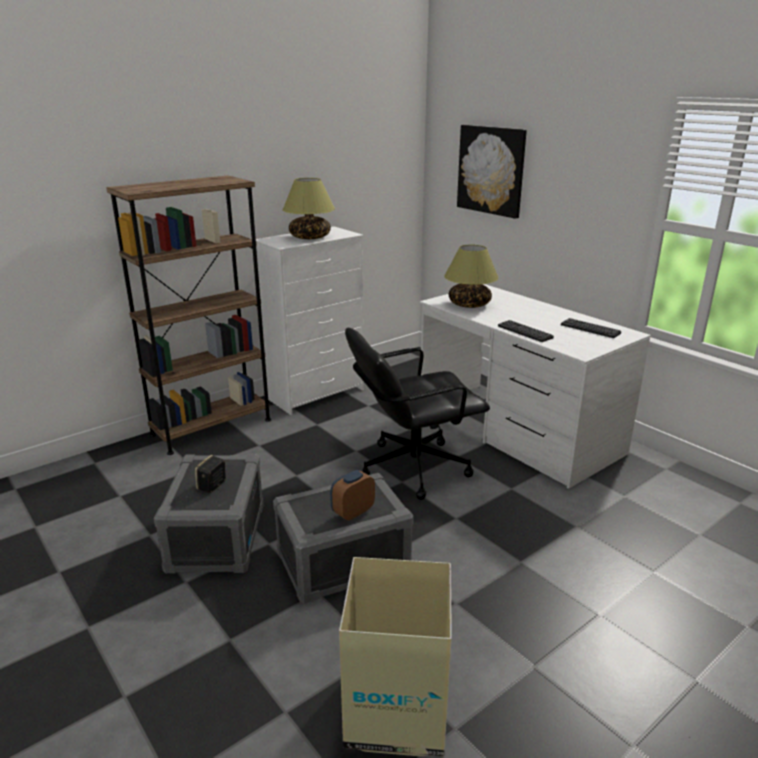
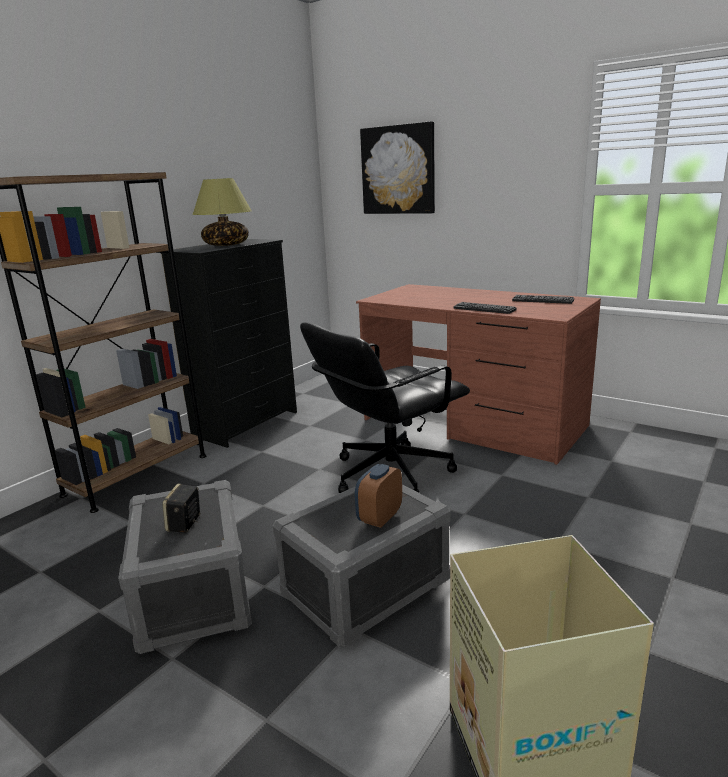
camera: 15 degrees left, 5 degrees down
white dresser [256,226,364,415] -> black dresser [161,239,297,448]
white desk [420,284,651,489] -> brown desk [356,284,601,465]
table lamp [444,245,498,308] -> none

